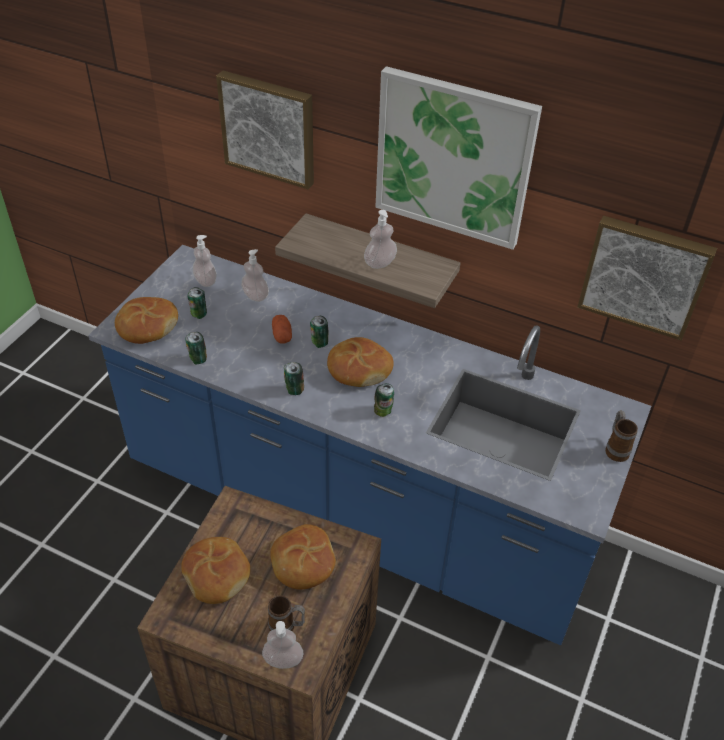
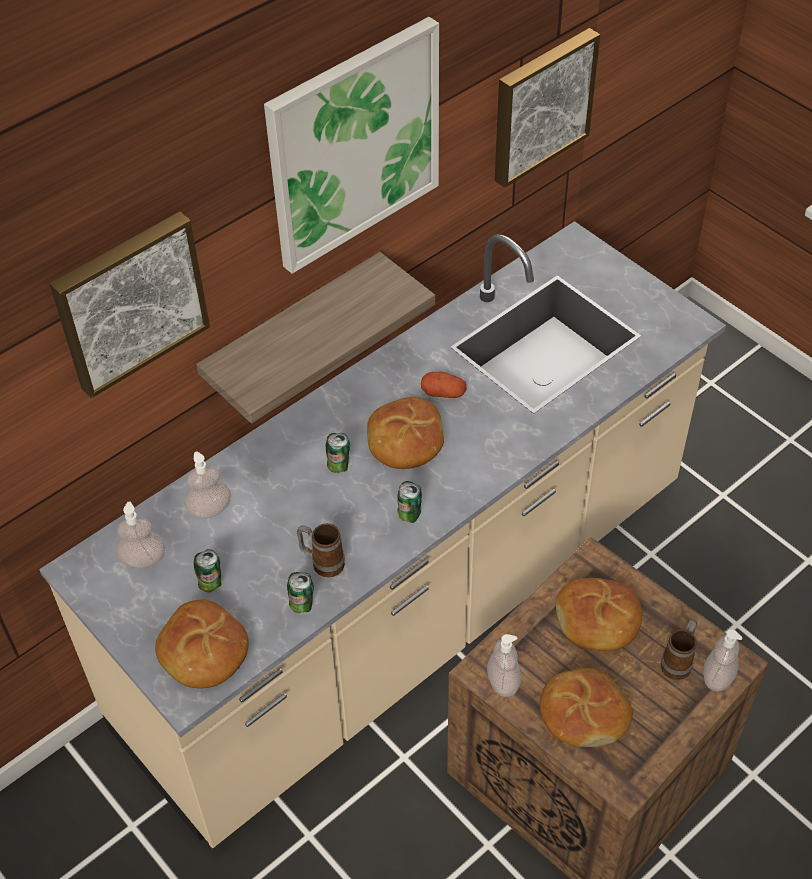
camera: 65 degrees left, 5 degrees up
blue counter [88,244,651,645] -> beige counter [39,221,726,848]
potato [272,315,292,344] -> potato moved to [421,372,466,398]
soap dispenser [364,210,397,269] -> soap dispenser moved to [487,634,521,697]
can [374,383,394,417] -> none
mug [605,410,638,462] -> mug moved to [297,524,345,577]

